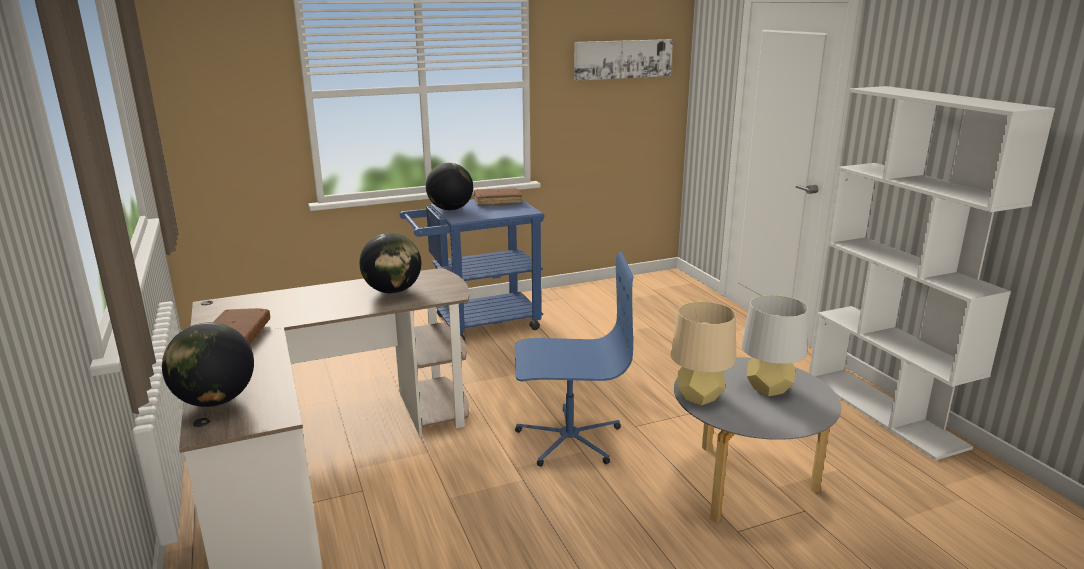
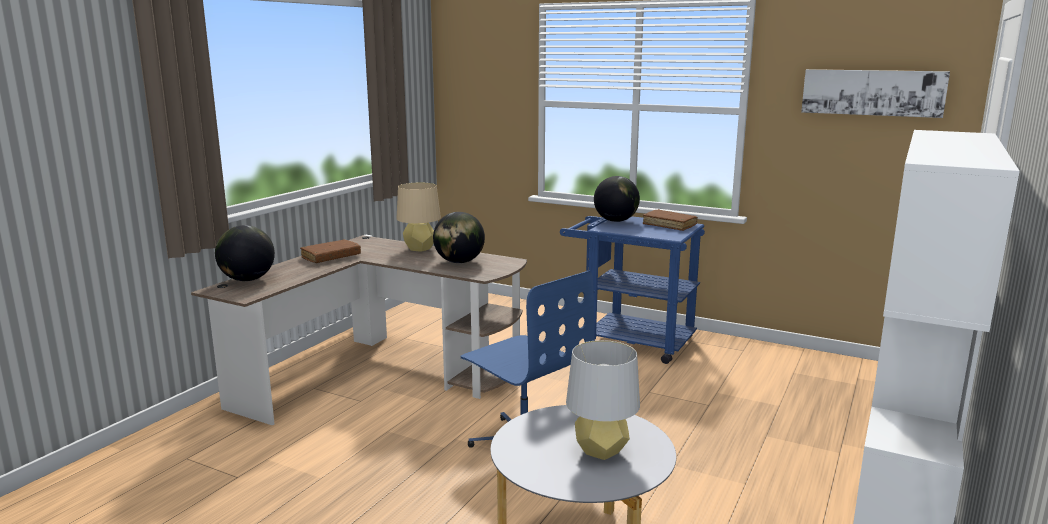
camera: 50 degrees right, 5 degrees down
beige table lamp [670,302,736,405] -> beige table lamp moved to [396,183,441,252]

